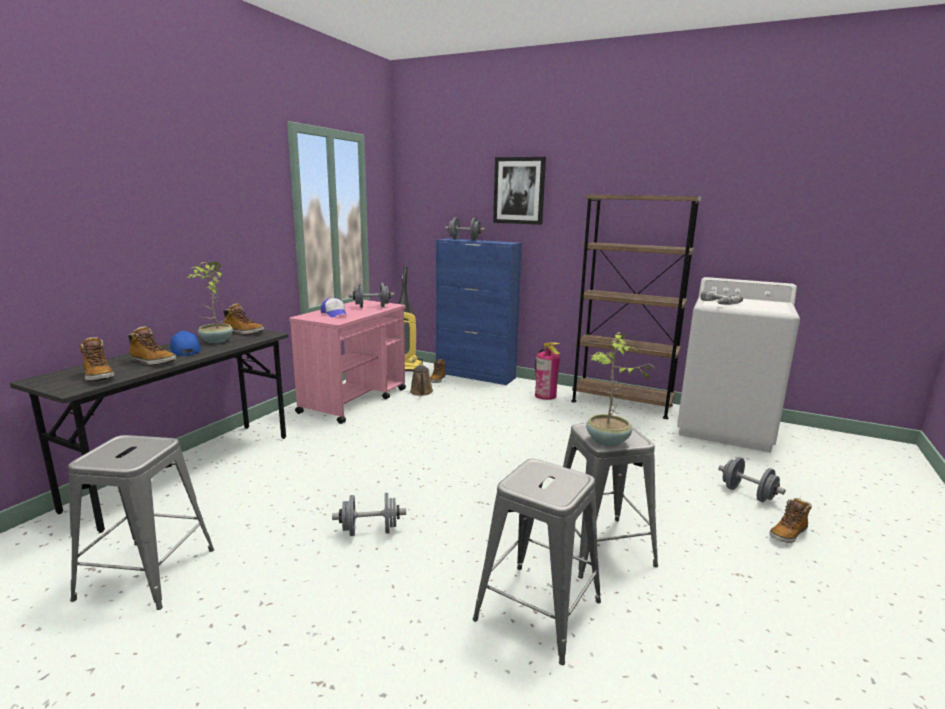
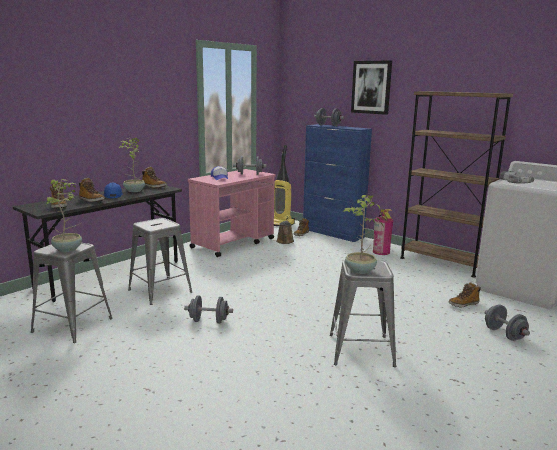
camera: 15 degrees right, 0 degrees up
grey stool [473,459,601,665] -> grey stool moved to [128,218,192,305]
boot [769,498,812,543] -> boot moved to [449,282,481,308]
none -> potted plant [46,179,82,252]

